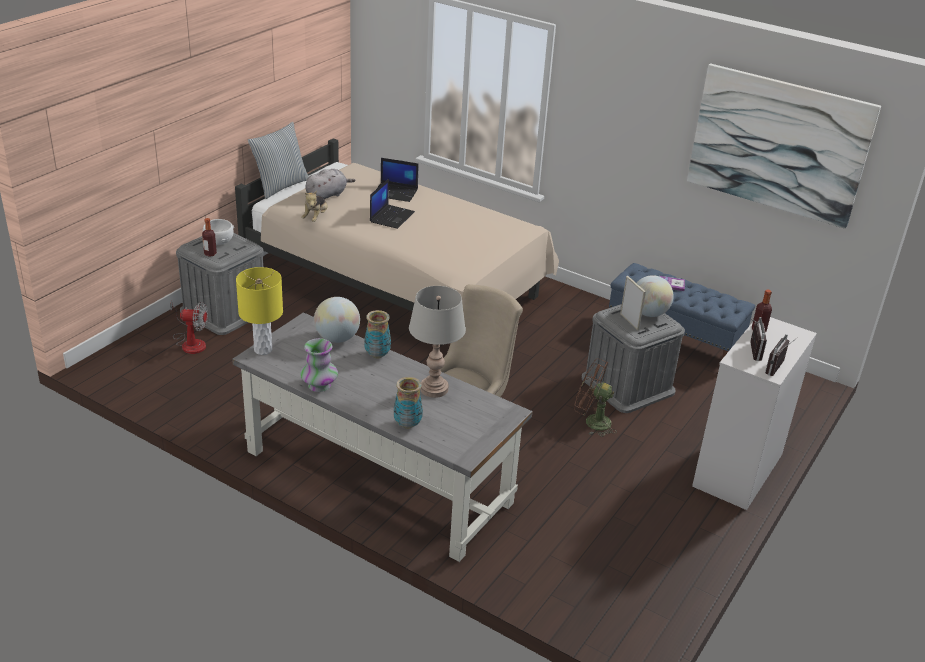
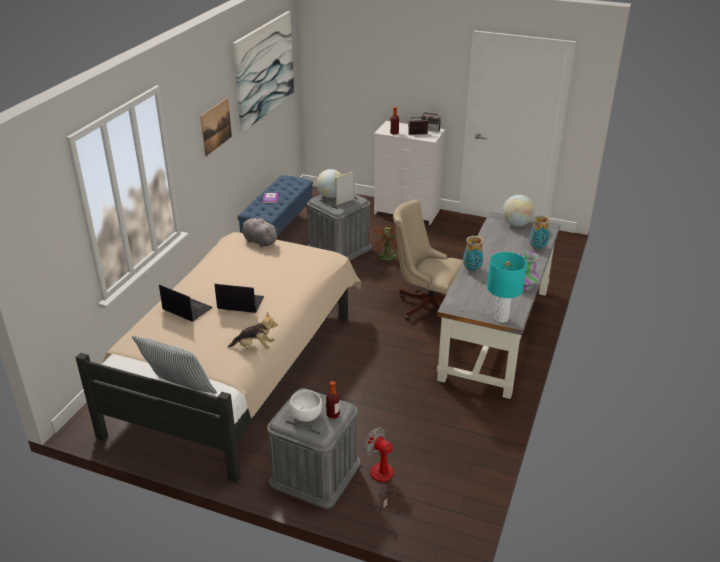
camera: 100 degrees left, 0 degrees up
fan [170,301,208,354] -> fan turned 45 degrees counterclockwise [364,427,397,513]
yellow table lamp [236,267,283,355] -> turquoise table lamp [487,252,527,323]
grey plush toy [305,169,355,199] -> grey plush toy moved to [242,218,279,248]
globe [314,297,360,343] -> globe moved to [503,195,535,227]
laptop [377,158,419,202] -> laptop turned 60 degrees counterclockwise [159,284,213,322]
grey table lamp [409,286,466,398] -> none
none -> picture [200,98,232,156]

